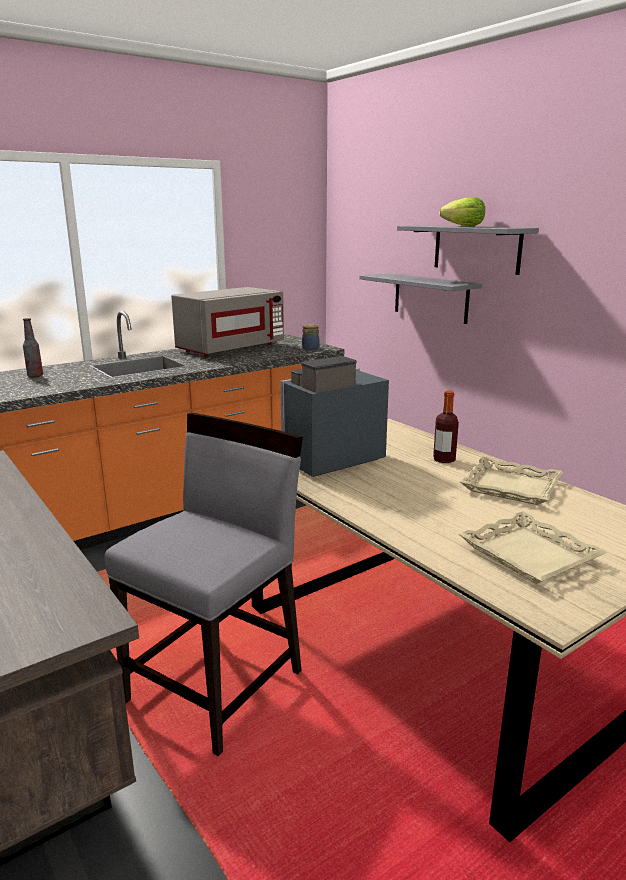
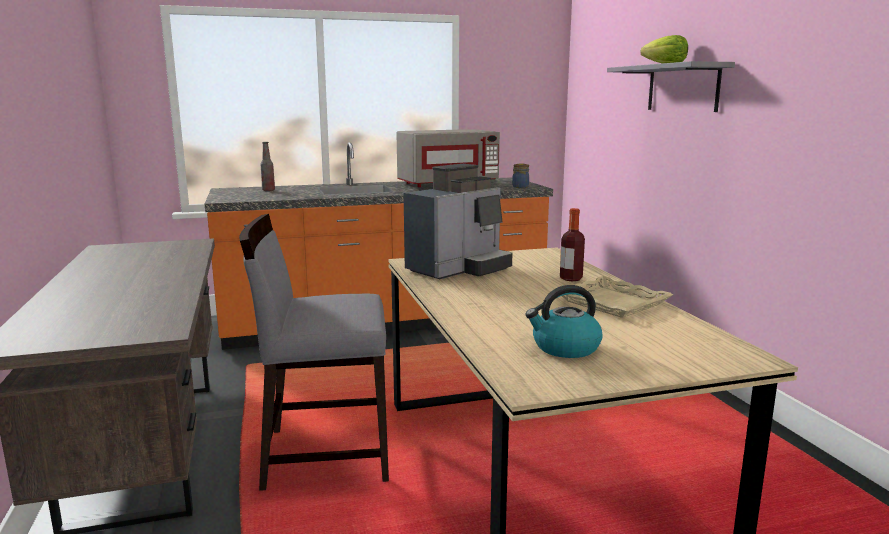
camera: 20 degrees right, 5 degrees down
grey chair [105,413,303,756] -> grey chair turned 150 degrees counterclockwise [239,214,389,491]
coffee machine [280,356,389,477] -> coffee machine turned 150 degrees clockwise [404,164,512,279]
grey shelf [360,273,483,324] -> none
beige tray [459,511,607,584] -> kettle [525,285,602,358]

